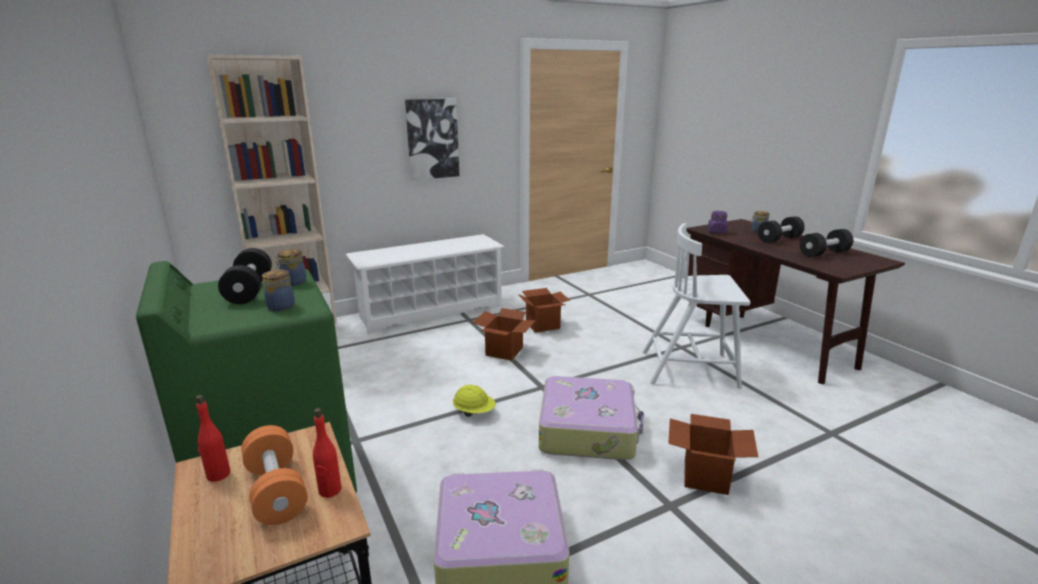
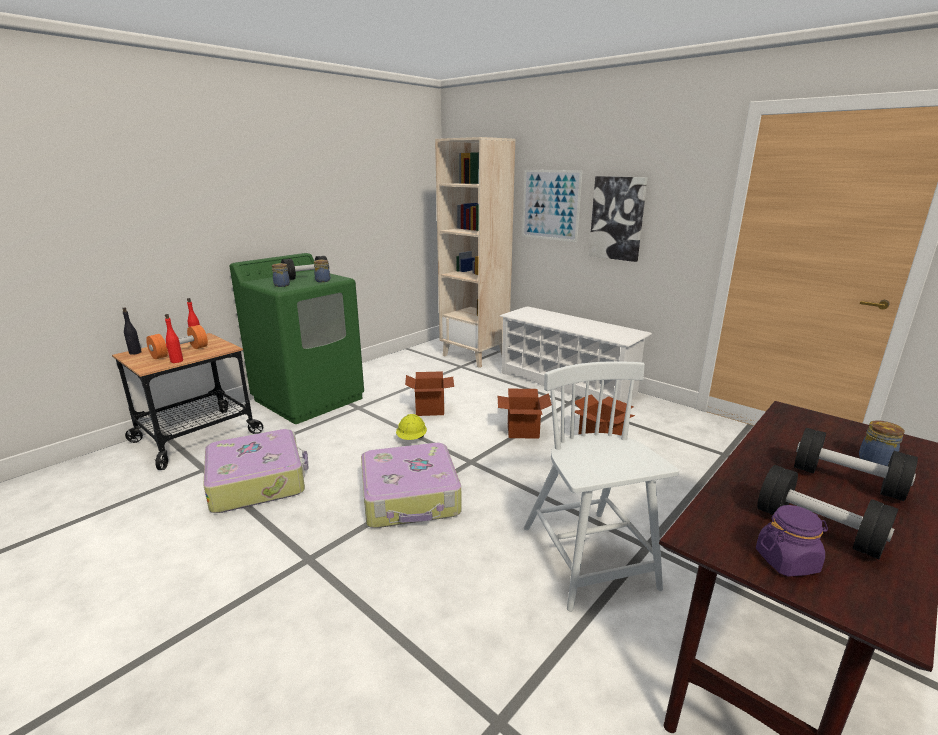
camera: 70 degrees right, 0 degrees up
cardboard box [668,414,758,495] -> cardboard box moved to [405,371,454,416]
purple jar [708,211,728,233] -> purple jar moved to [756,505,828,577]
none -> black bottle [122,307,142,355]
none -> picture [522,170,583,242]

